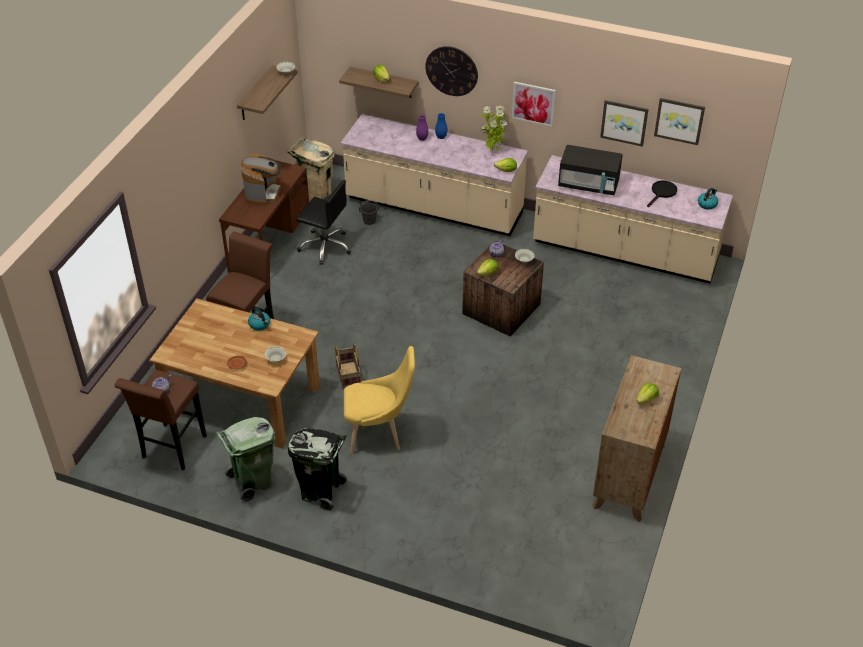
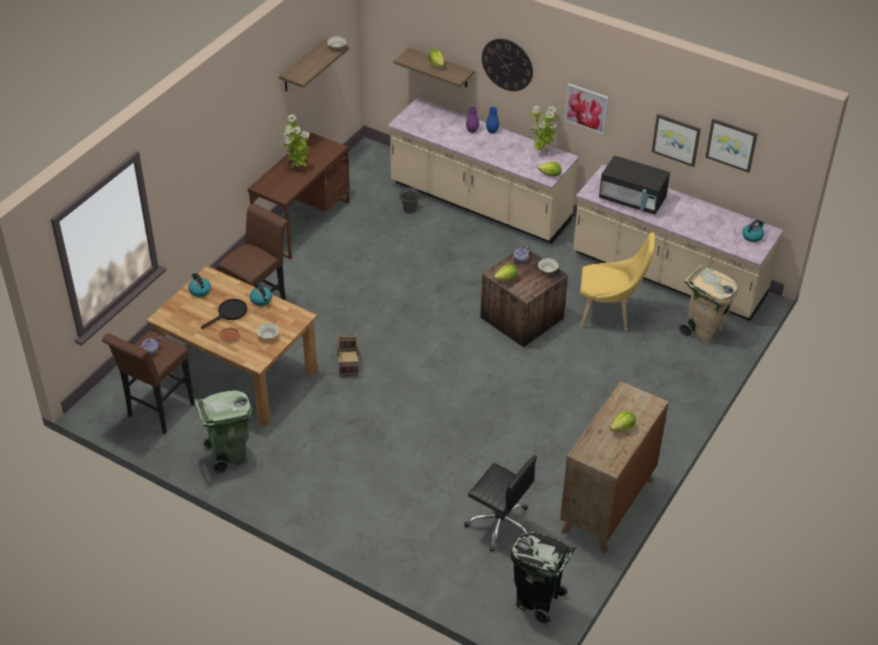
camera: 10 degrees right, 0 degrees up
coffee machine [241,153,281,205] -> potted plant [283,114,310,168]
beige trash can [287,137,334,201] -> beige trash can moved to [679,264,738,344]
black trash can [288,428,347,512] -> black trash can moved to [511,532,576,625]
black office chair [296,180,351,265] -> black office chair moved to [464,455,537,552]
yellow chair [344,346,415,454] -> yellow chair moved to [580,232,655,332]
black frying pan [647,180,677,207] -> black frying pan moved to [201,299,247,329]
none -> kettle [189,273,211,297]

